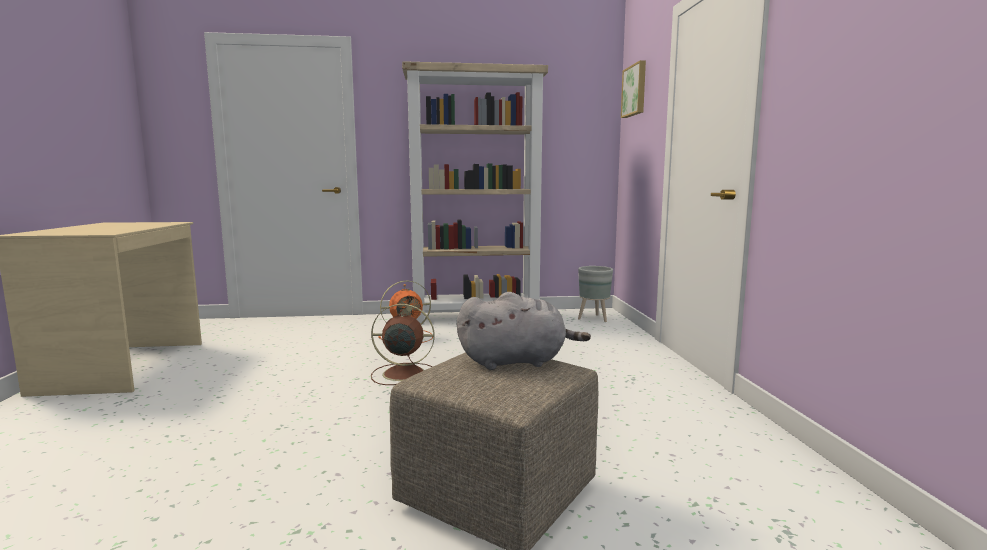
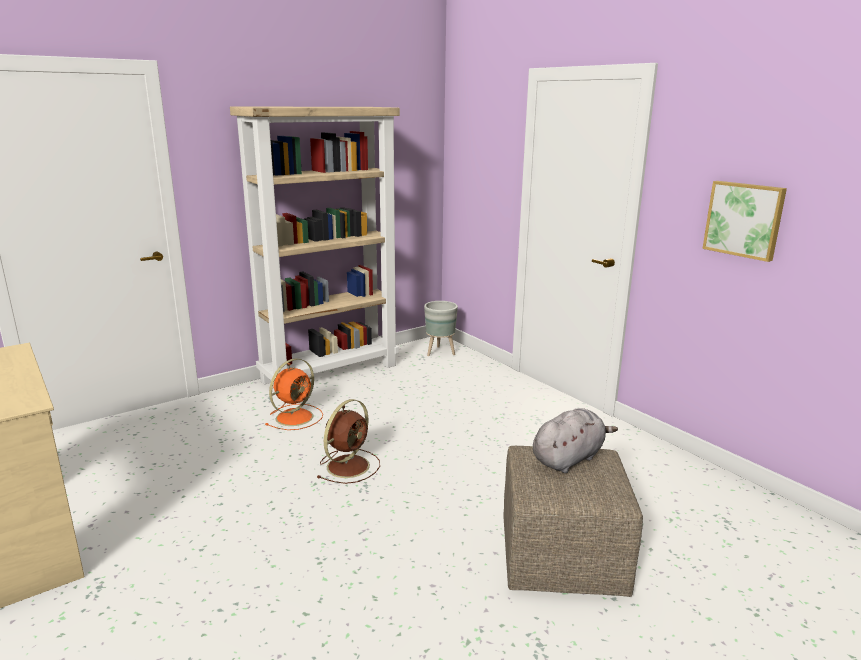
camera: 30 degrees left, 10 degrees up
brown fan [371,304,435,385] -> brown fan turned 150 degrees clockwise [316,399,380,484]
picture [621,60,646,118] -> picture moved to [702,181,787,262]

